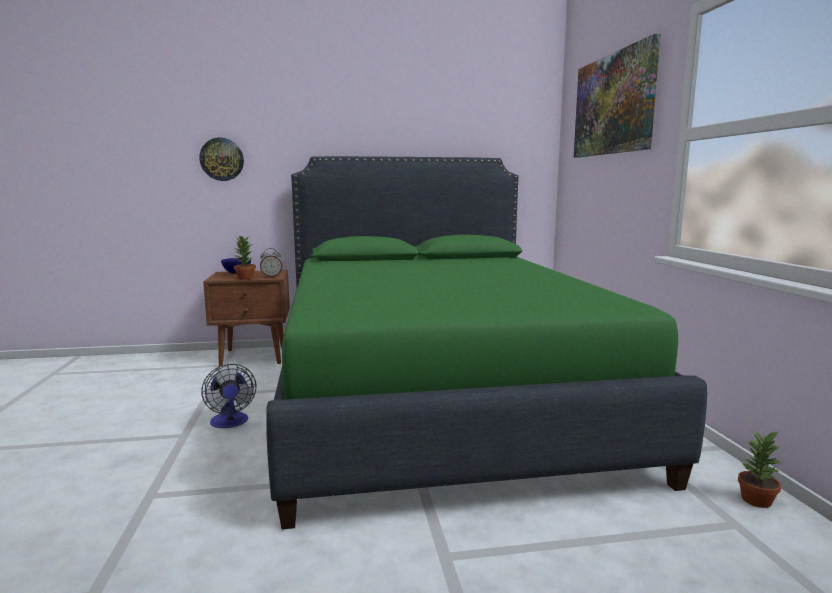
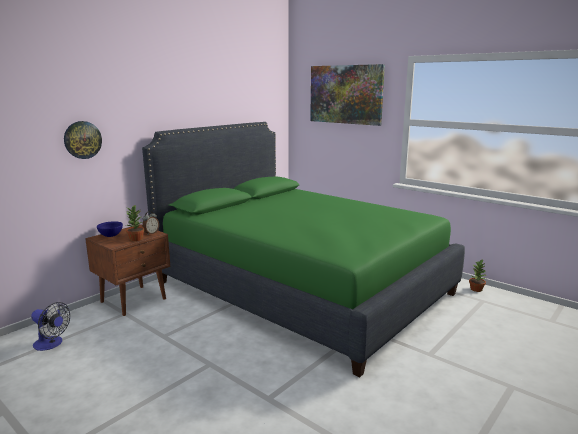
camera: 40 degrees left, 5 degrees up
fan [201,364,256,428] -> fan moved to [31,302,70,351]

